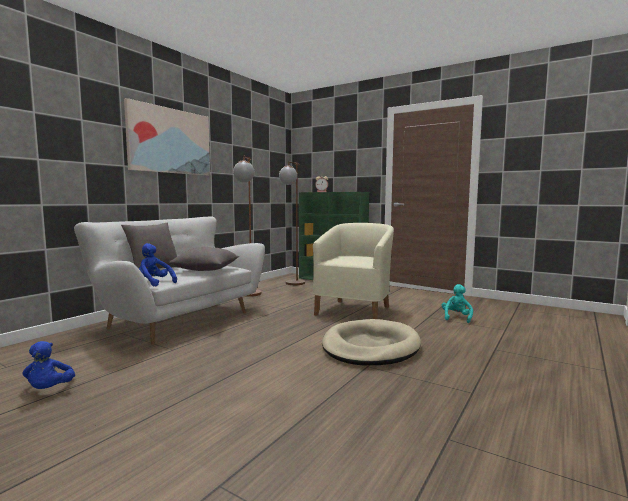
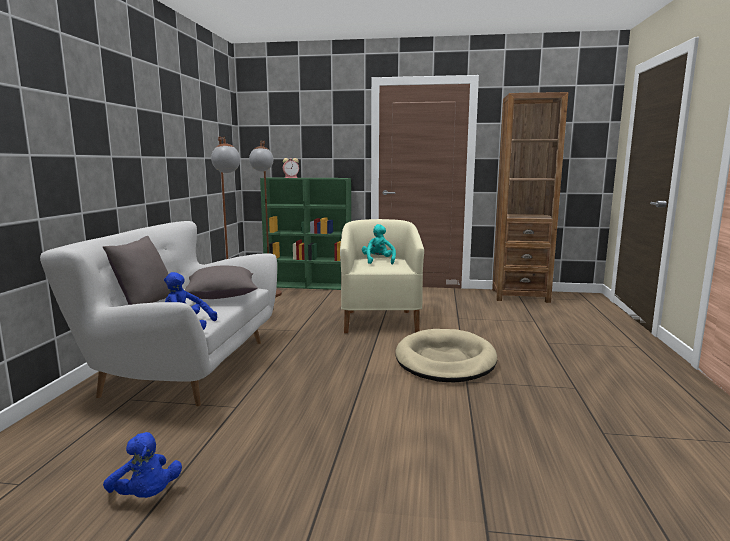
camera: 25 degrees left, 5 degrees up
picture [124,98,210,175] -> none
turquoise plush toy [442,284,473,323] -> turquoise plush toy moved to [362,224,396,265]
none -> brown bookcase [492,92,568,303]

